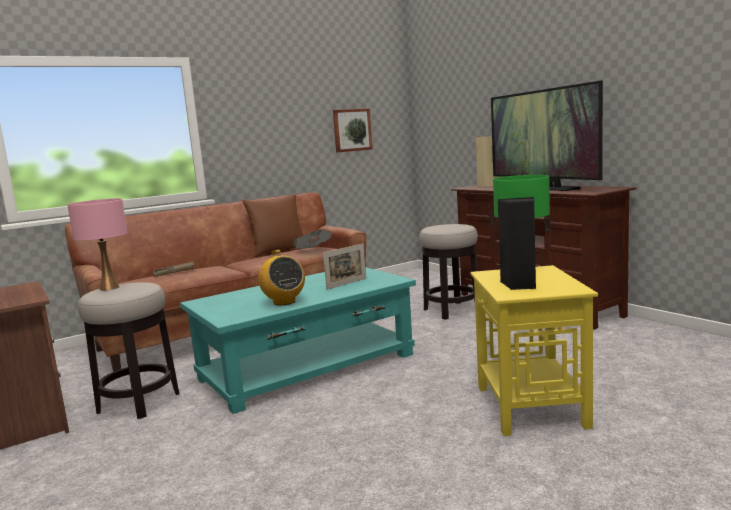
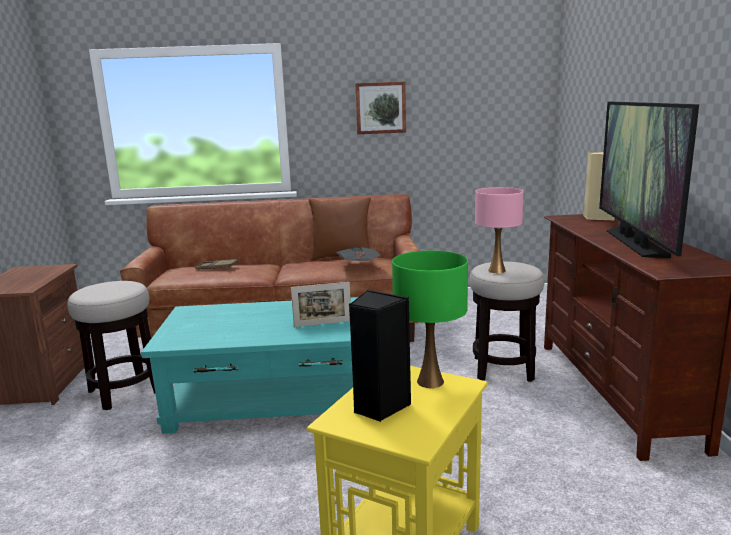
camera: 30 degrees right, 5 degrees up
pink table lamp [67,198,128,291] -> pink table lamp moved to [475,187,524,273]
radio [258,250,305,306] -> none
picture [333,108,373,152] -> picture moved to [355,81,406,134]

